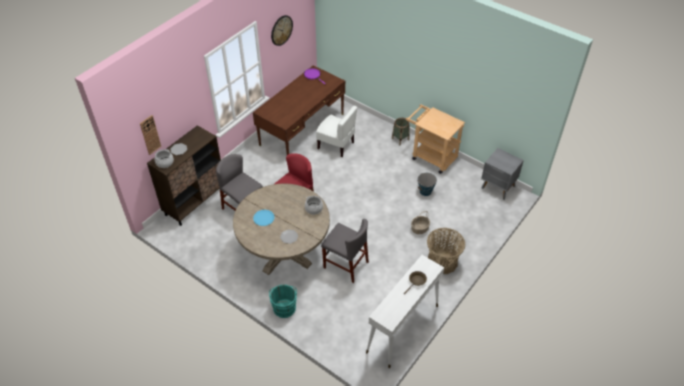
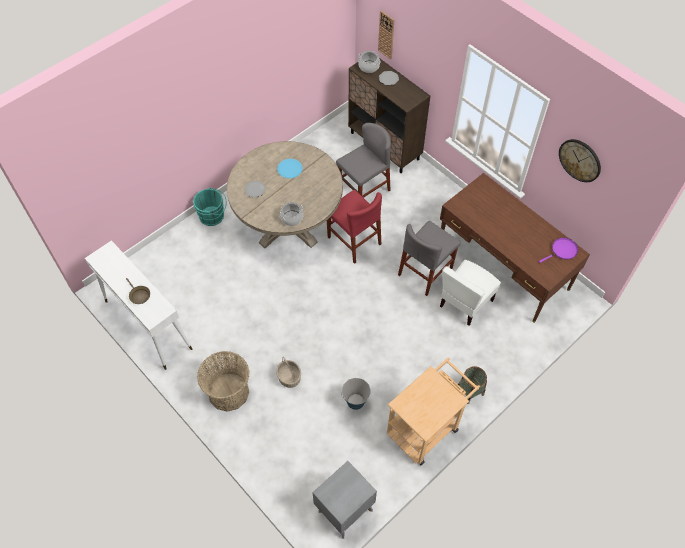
camera: 100 degrees right, 10 degrees up
grey chair [321,219,369,283] -> grey chair moved to [398,221,461,296]

